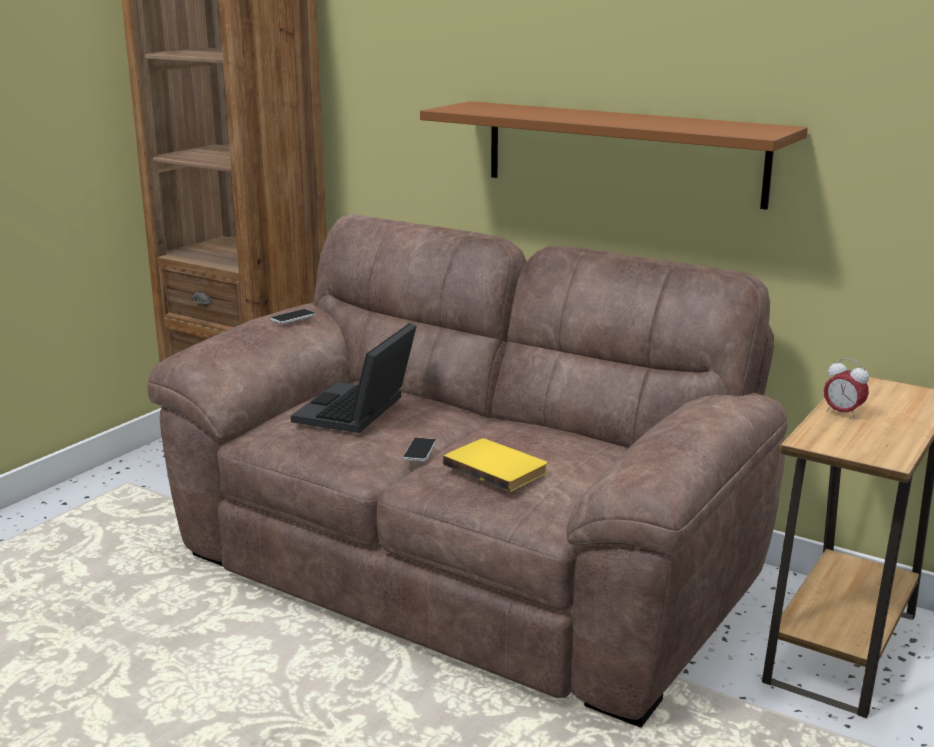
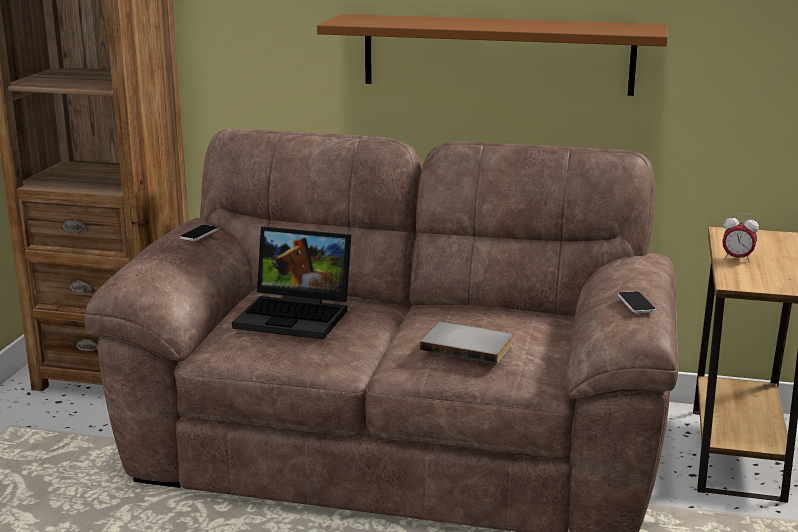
camera: 20 degrees left, 0 degrees up
laptop [291,323,417,433] -> laptop turned 75 degrees counterclockwise [232,227,351,340]
phone [403,438,436,461] -> phone moved to [618,291,656,313]
yellow book [443,438,548,492] -> grey book [420,322,513,364]

